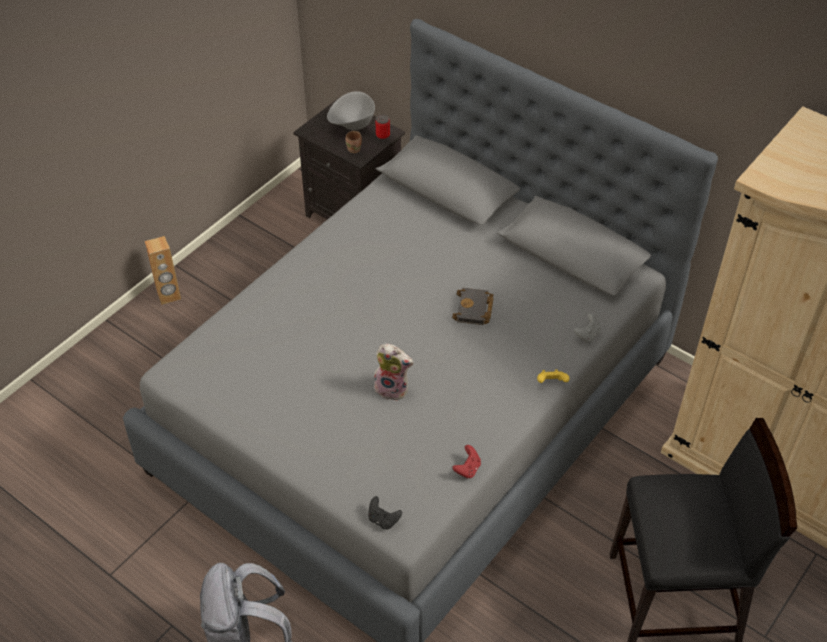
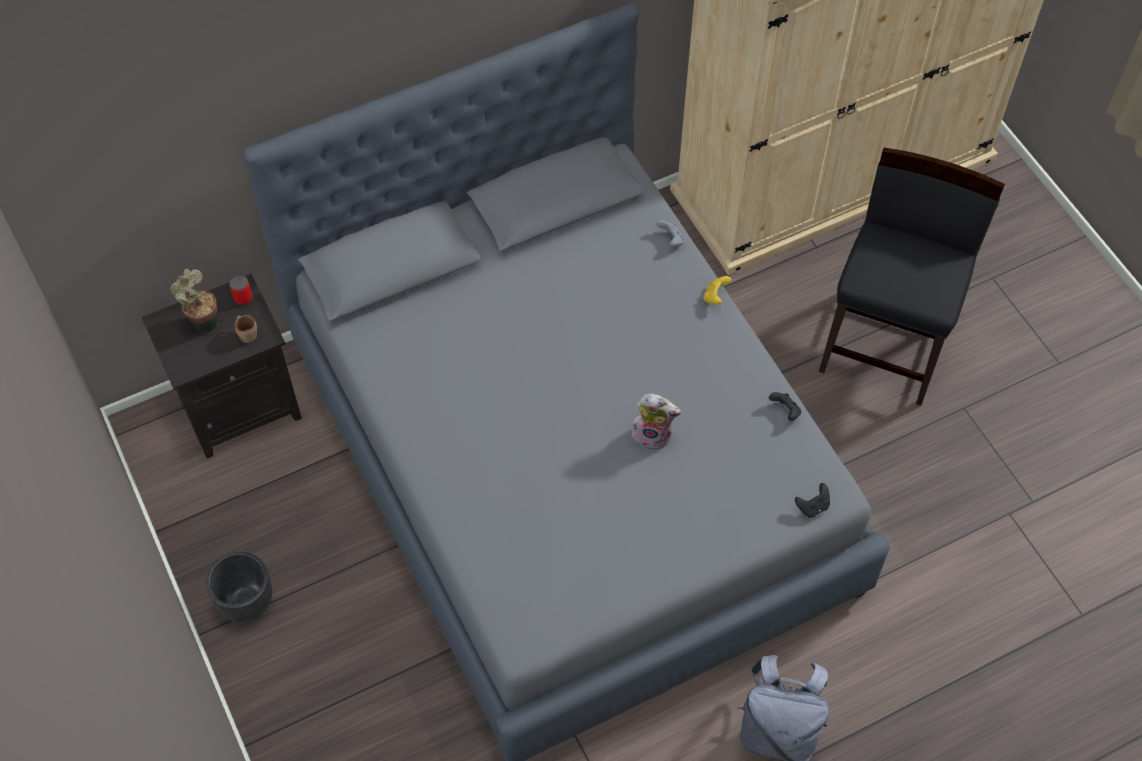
camera: 65 degrees left, 10 degrees up
brown speaker [145,236,181,305] -> none
grey bowl [327,91,375,130] -> potted plant [170,269,218,333]
plush toy [374,343,414,401] -> plush toy turned 60 degrees clockwise [632,394,681,450]
black book [452,288,493,325] -> none
red game controller [452,445,481,479] -> black game controller [769,392,801,421]
none -> black planter [206,551,272,622]

